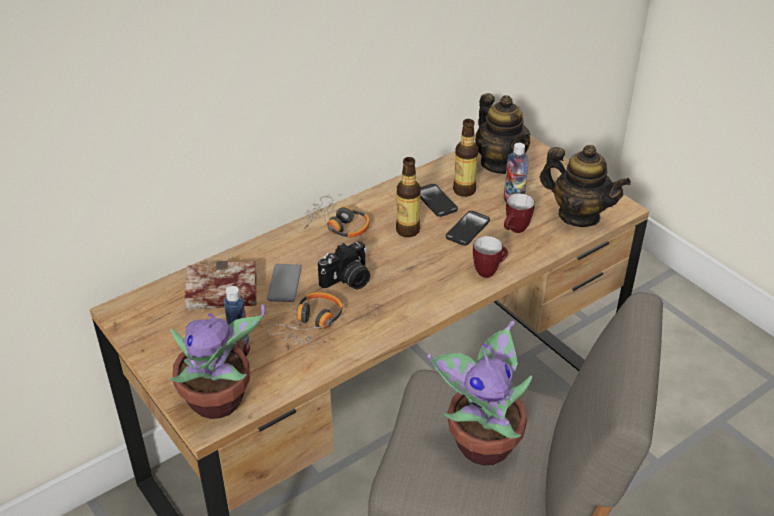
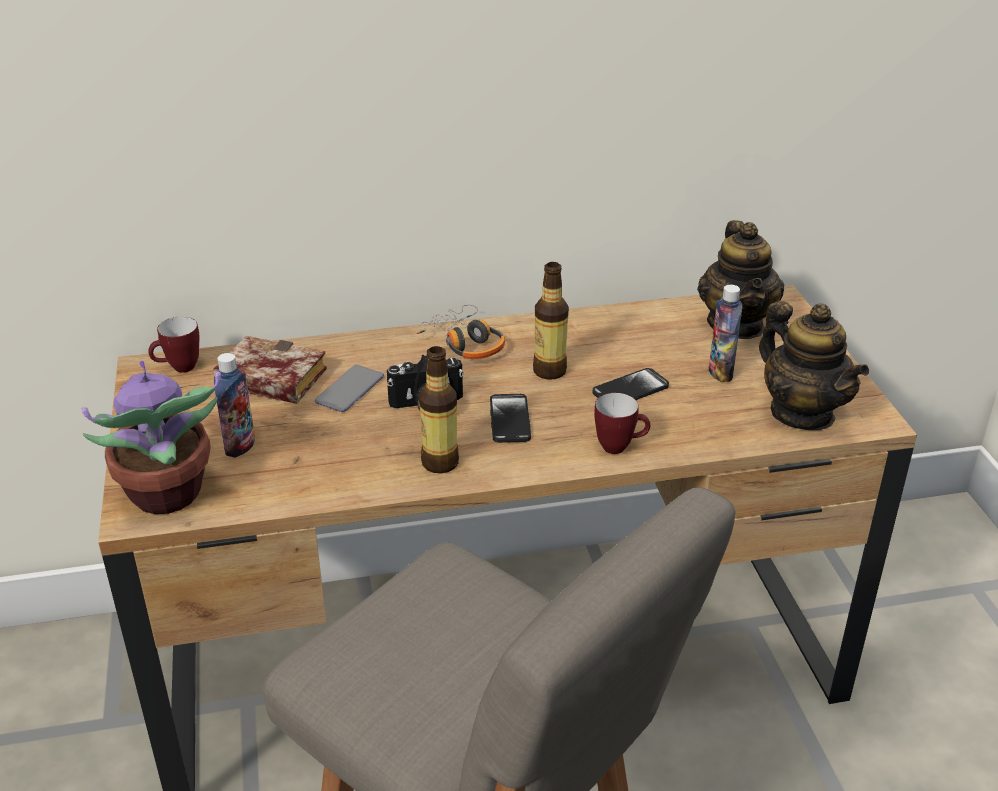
camera: 25 degrees right, 5 degrees down
headphones [268,292,343,347] -> none
phone [420,184,458,217] -> phone moved to [490,394,531,443]
potted plant [427,321,532,465] -> none
bottle [453,119,478,197] -> bottle moved to [419,346,459,473]
mug [504,193,535,233] -> mug moved to [148,317,199,373]

